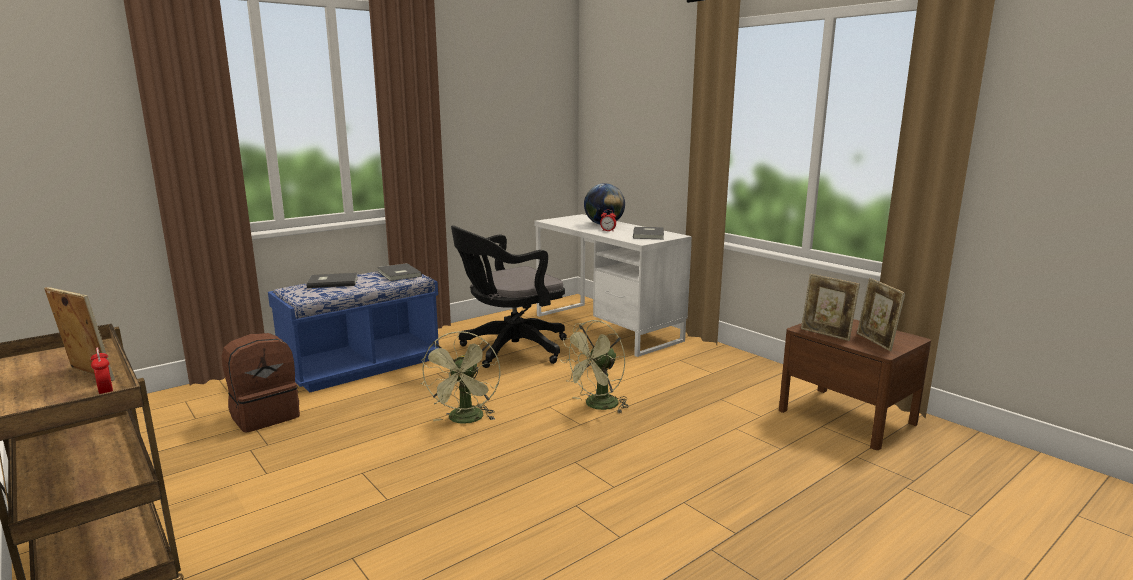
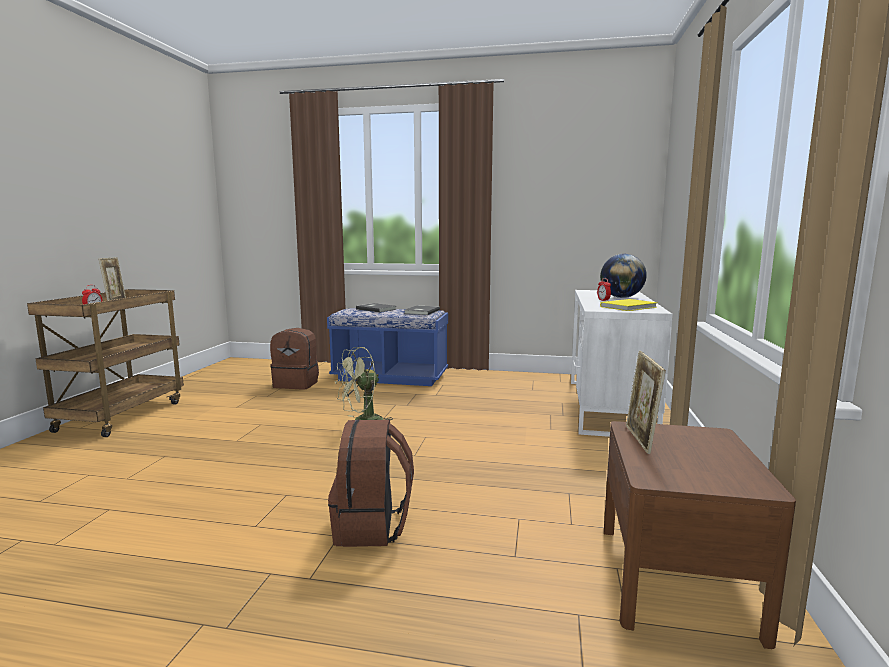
camera: 50 degrees right, 5 degrees down
black office chair [451,226,567,368] -> none
green fan [561,320,629,413] -> none
grey book [633,227,664,239] -> yellow book [600,299,658,311]
picture frame [857,278,905,351] -> none
none -> brown backpack [328,420,414,547]

